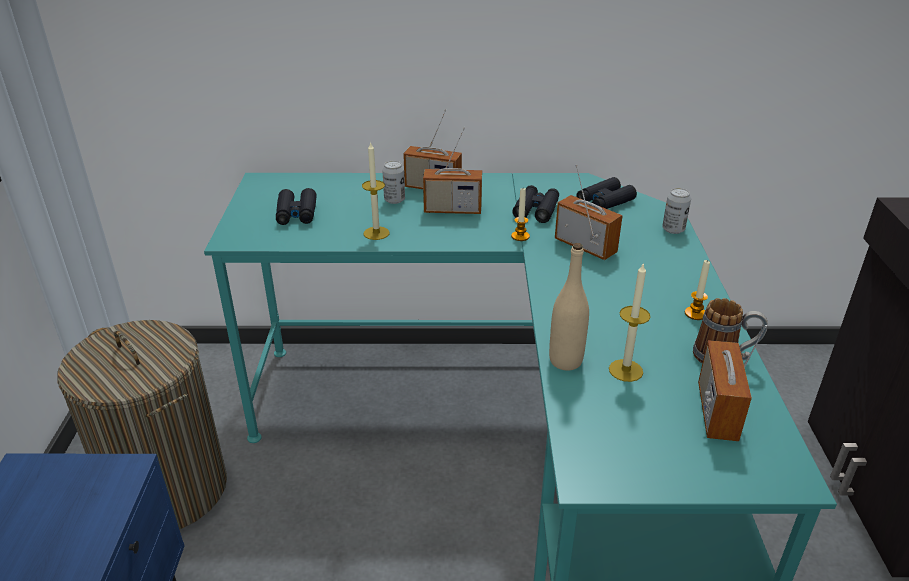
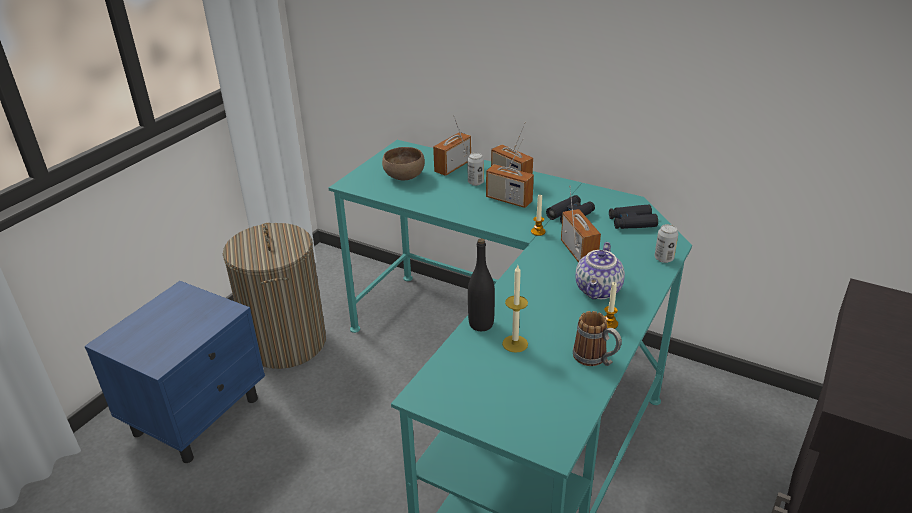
camera: 30 degrees right, 0 degrees up
black binoculars [276,188,317,225] -> brown bowl [382,147,425,180]
candle [362,142,389,240] -> none
beige bottle [549,243,589,371] -> black bottle [468,238,495,331]
radio [698,325,767,441] -> radio moved to [433,116,471,176]
none -> teapot [575,242,625,299]

